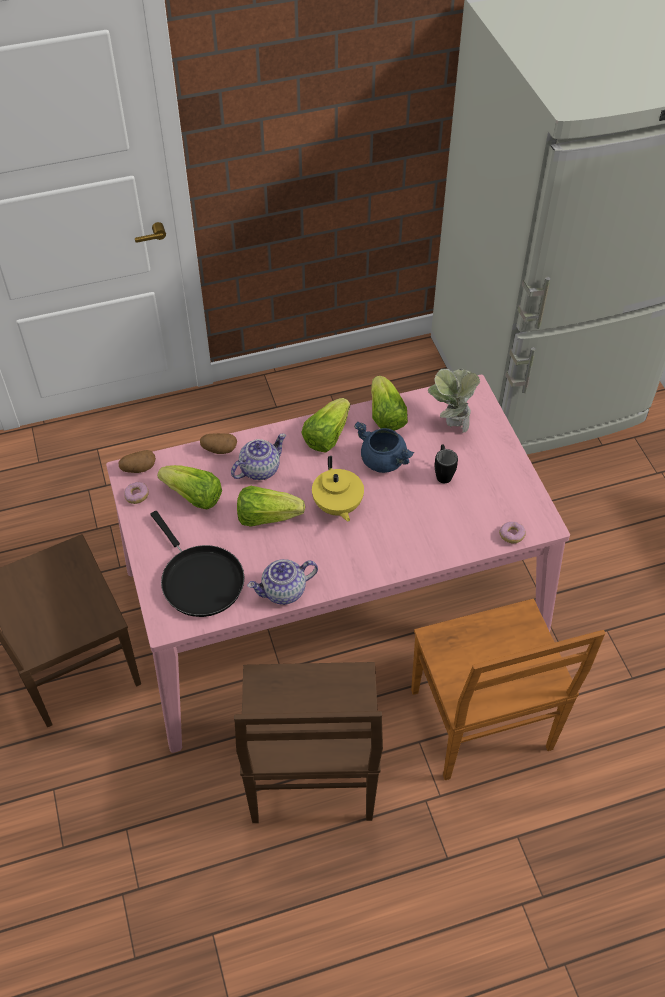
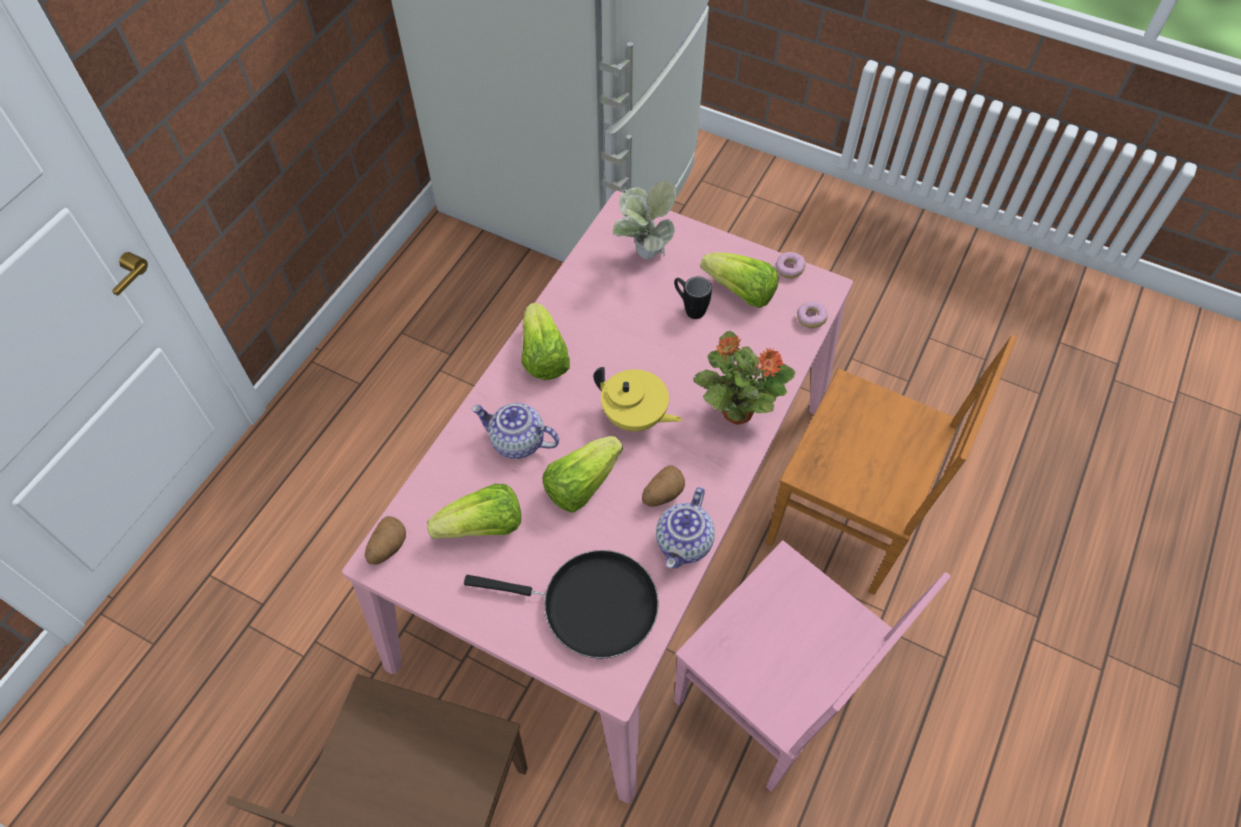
camera: 45 degrees left, 5 degrees up
donut [124,482,149,504] -> donut moved to [775,252,806,278]
potato [200,433,237,454] -> potato moved to [642,465,685,507]
teapot [231,433,286,480] -> teapot turned 75 degrees counterclockwise [471,403,559,459]
brown chair [234,662,383,823] -> pink chair [674,540,950,792]
blue cooking pot [354,422,414,473] -> none
lettuce [371,376,408,431] -> lettuce moved to [700,253,779,308]
none -> potted plant [693,331,795,425]

